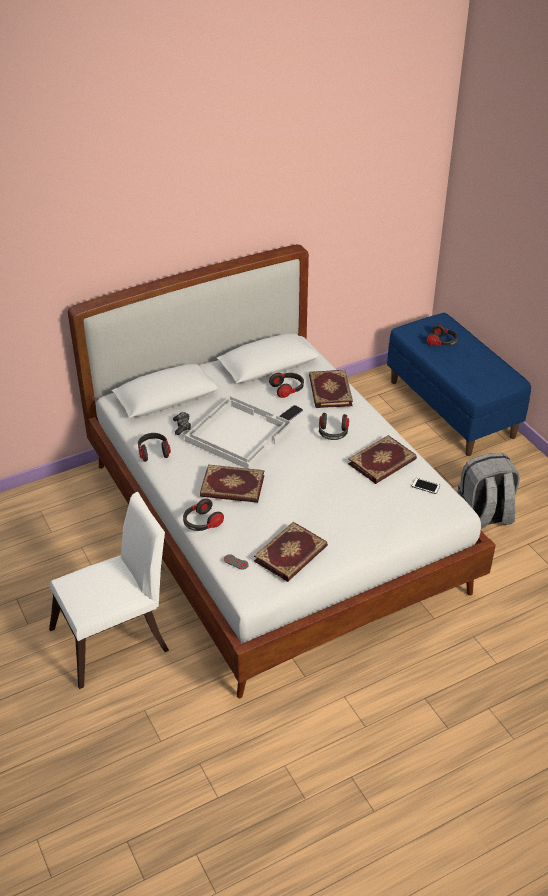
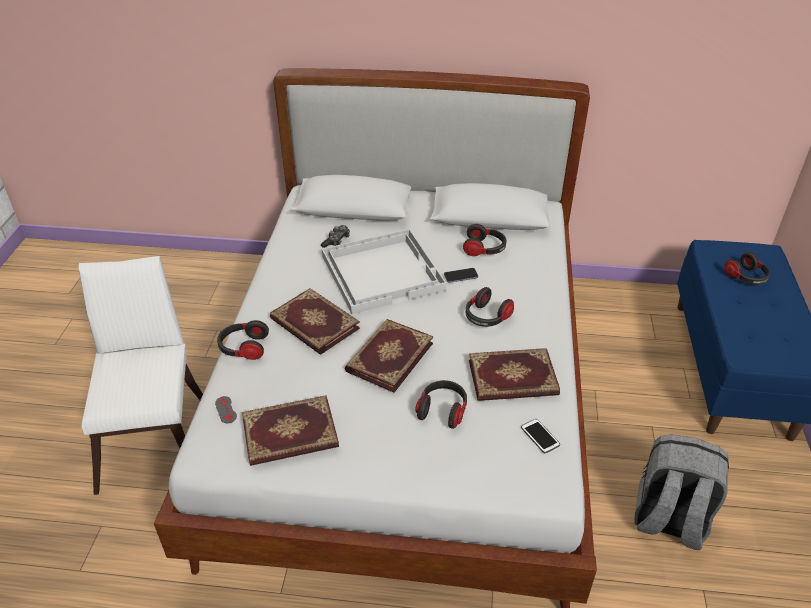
camera: 35 degrees right, 0 degrees up
white chair [49,492,169,689] -> white chair turned 105 degrees counterclockwise [78,256,203,495]
headphones [138,433,171,462] -> headphones moved to [415,380,467,429]
book [309,370,353,408] -> book moved to [345,319,433,393]

